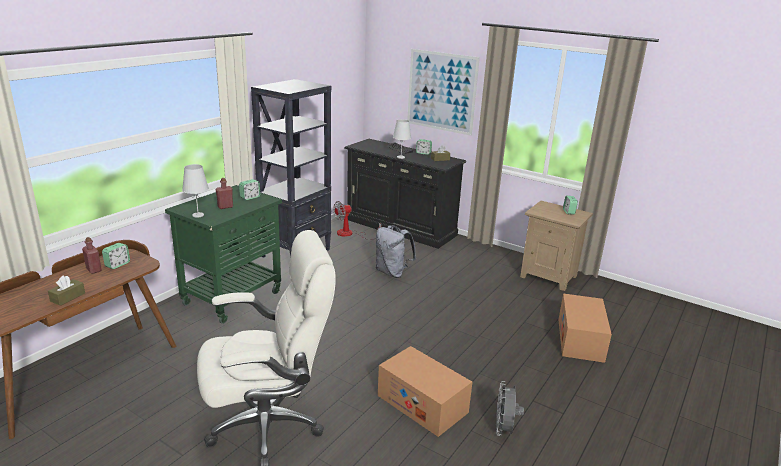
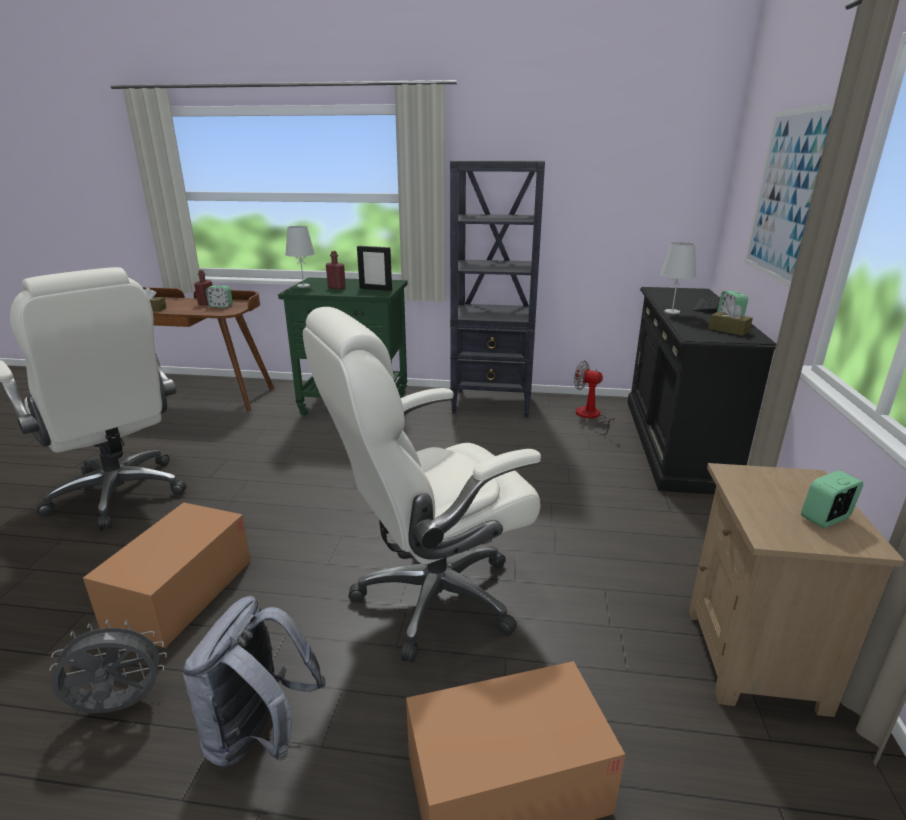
camera: 65 degrees right, 0 degrees up
alarm clock [239,179,260,200] -> picture frame [357,246,392,291]
grey backpack [376,225,416,278] -> grey backpack moved to [183,596,326,768]
none -> white office chair [303,307,541,663]

